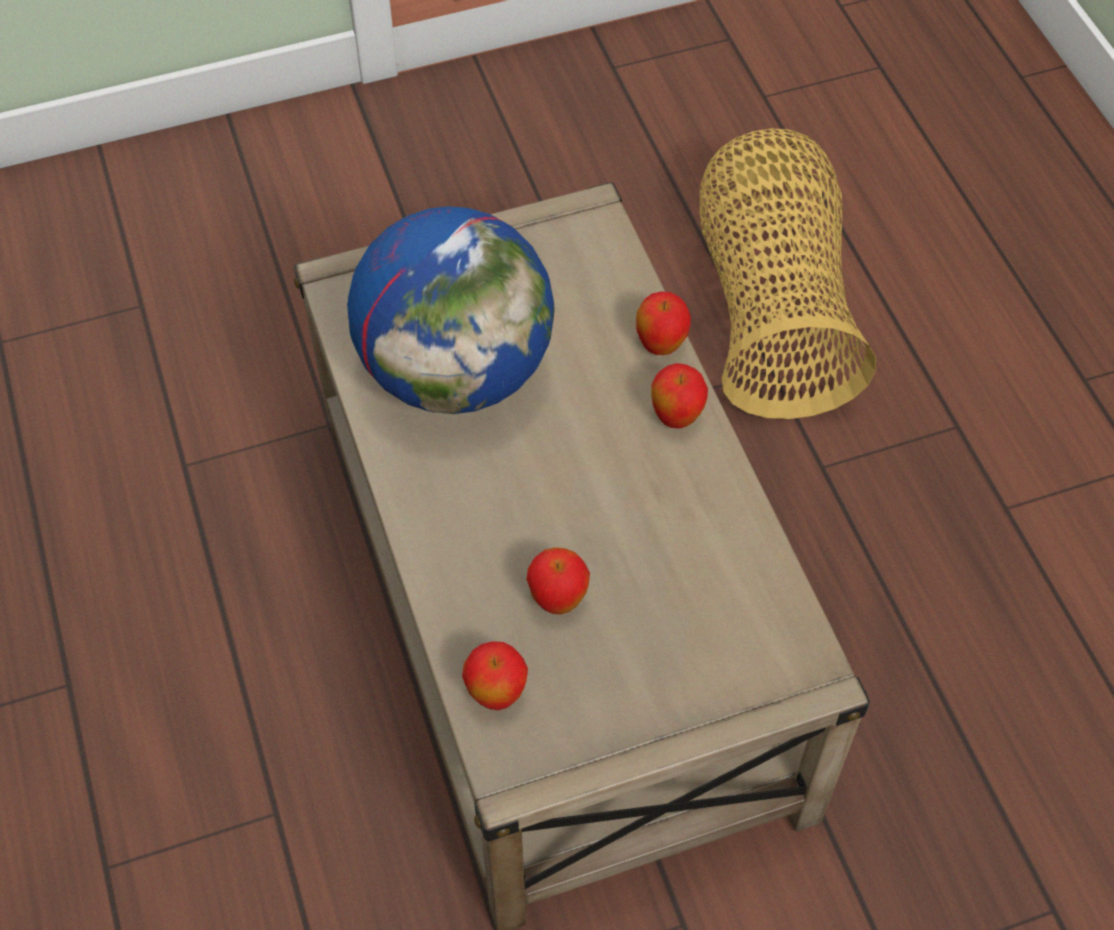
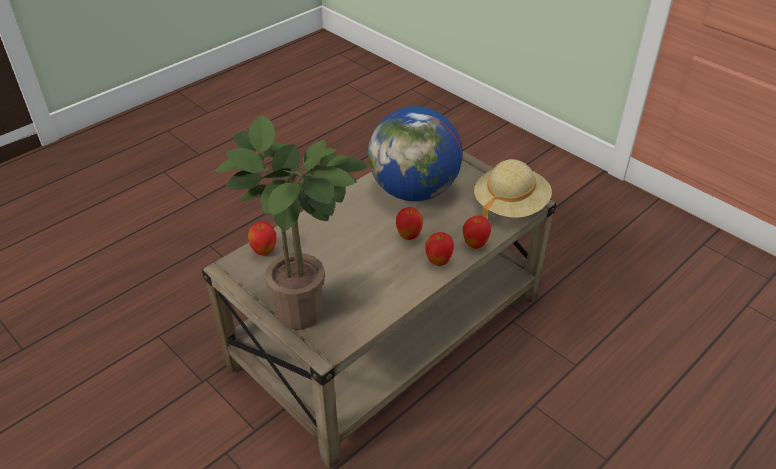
camera: 65 degrees right, 15 degrees down
apple [526,547,590,615] -> apple moved to [396,207,423,240]
basket [700,128,876,419] -> none
none -> potted plant [215,115,367,330]
none -> beige hat [474,159,552,219]

